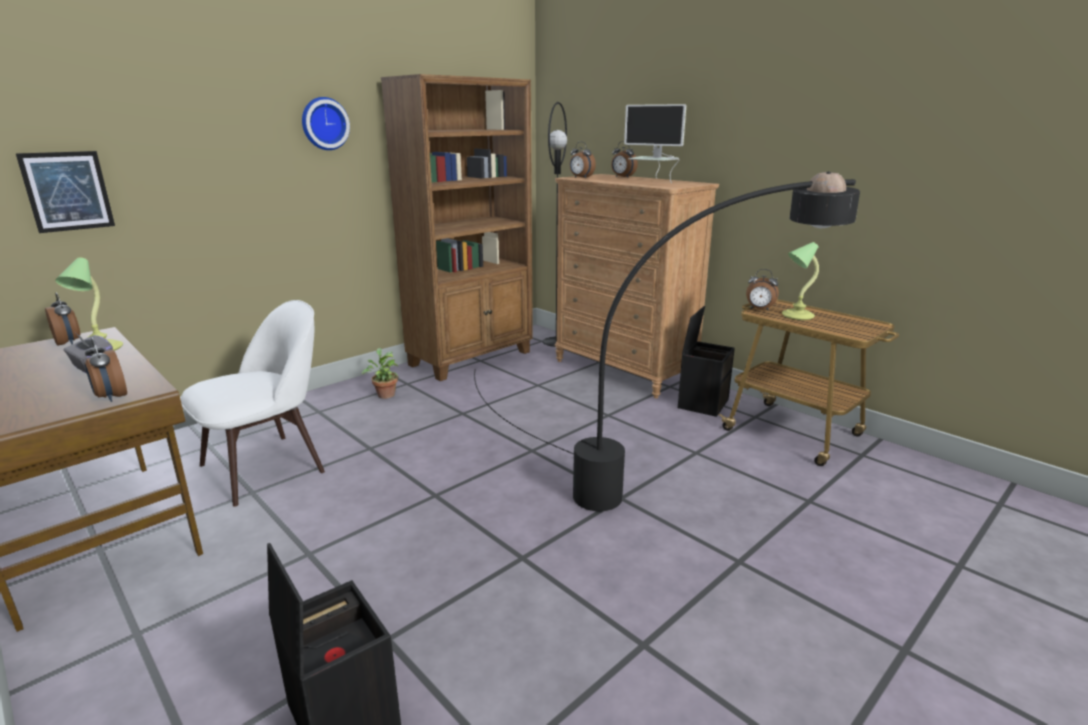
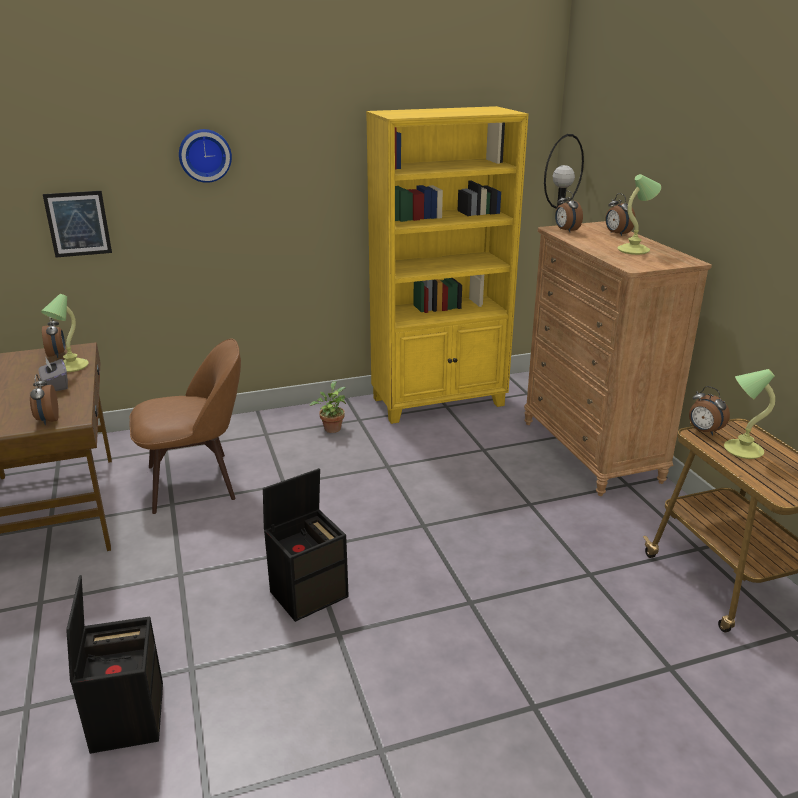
camera: 25 degrees right, 5 degrees up
white chair [180,300,325,507] -> brown chair [130,339,241,514]
wall clock [302,97,350,150] -> wall clock moved to [179,129,232,183]
brown bookcase [381,74,533,381] -> yellow bookcase [366,106,528,424]
black floor lamp [474,172,860,511] -> none
monitor [624,104,686,183] -> table lamp [618,174,661,255]
black storage box [678,306,735,417] -> black storage box moved to [263,468,349,622]

